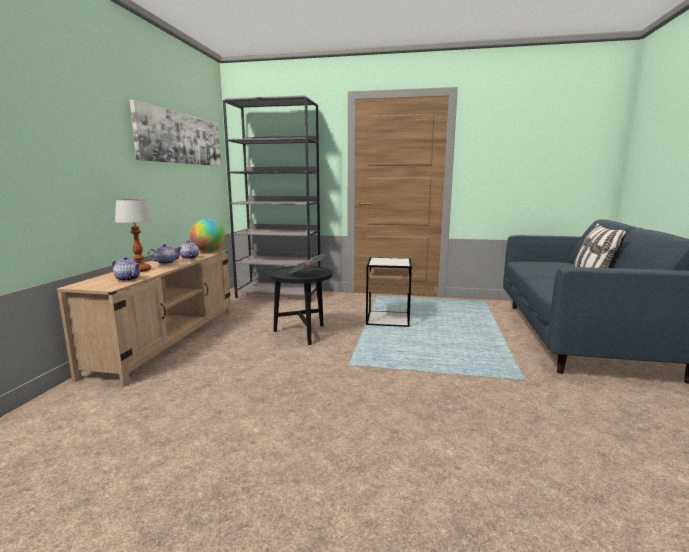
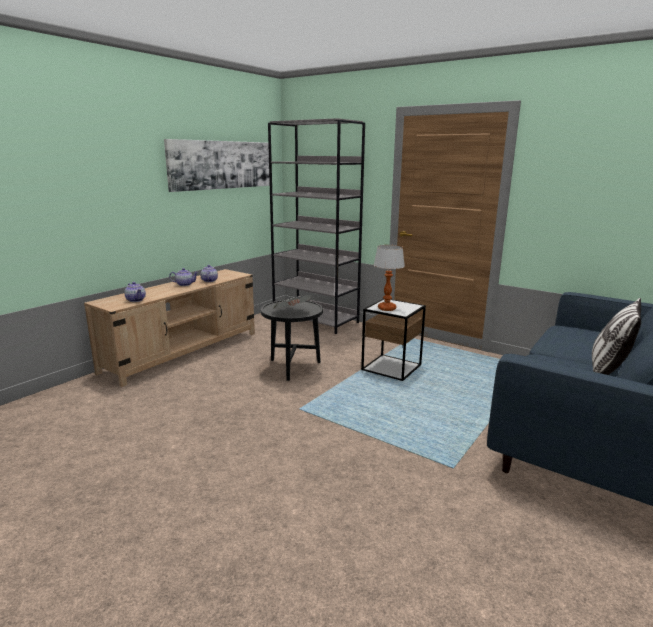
camera: 25 degrees right, 5 degrees up
table lamp [115,199,153,272] -> table lamp moved to [374,245,405,311]
globe [190,218,225,252] -> none

